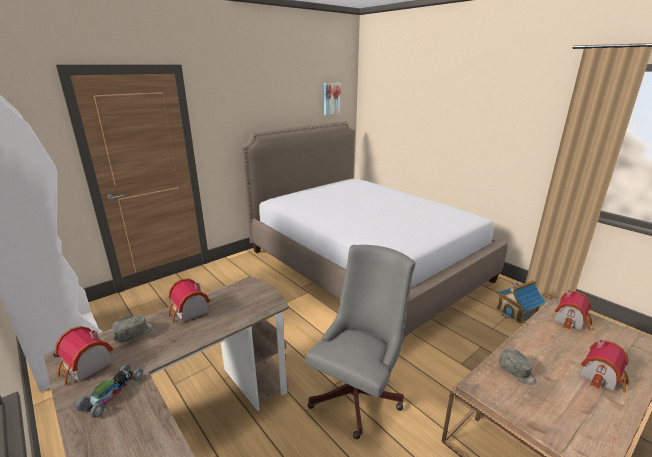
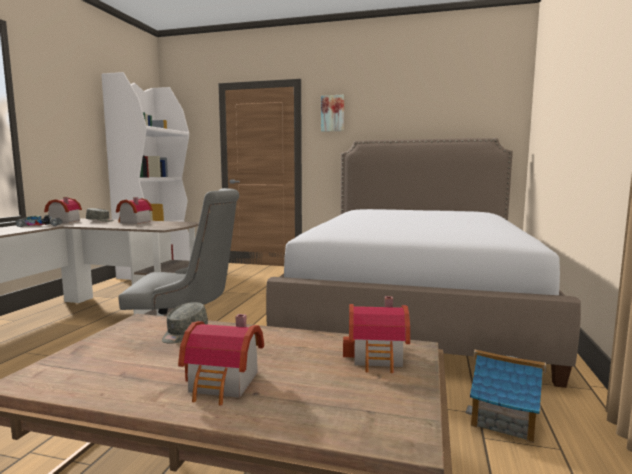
camera: 55 degrees right, 15 degrees down
picture [324,83,341,115] -> picture moved to [321,95,344,132]

